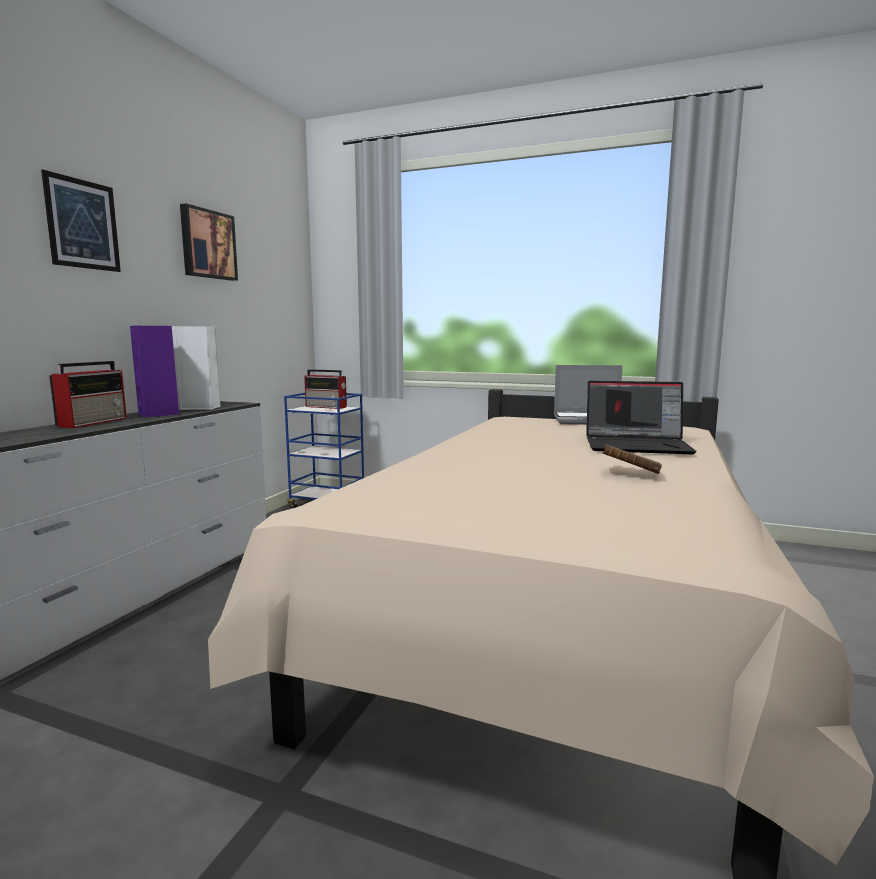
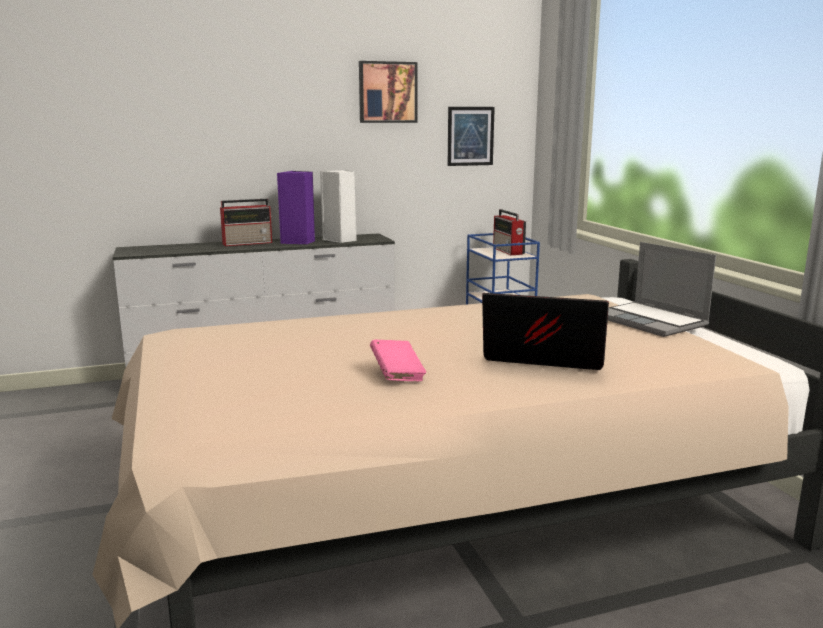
camera: 50 degrees right, 5 degrees up
picture [41,170,121,272] -> picture moved to [448,107,495,166]
laptop [586,381,697,454] -> laptop turned 135 degrees clockwise [482,293,609,370]
brown book [603,444,662,474] -> pink book [370,340,426,381]

